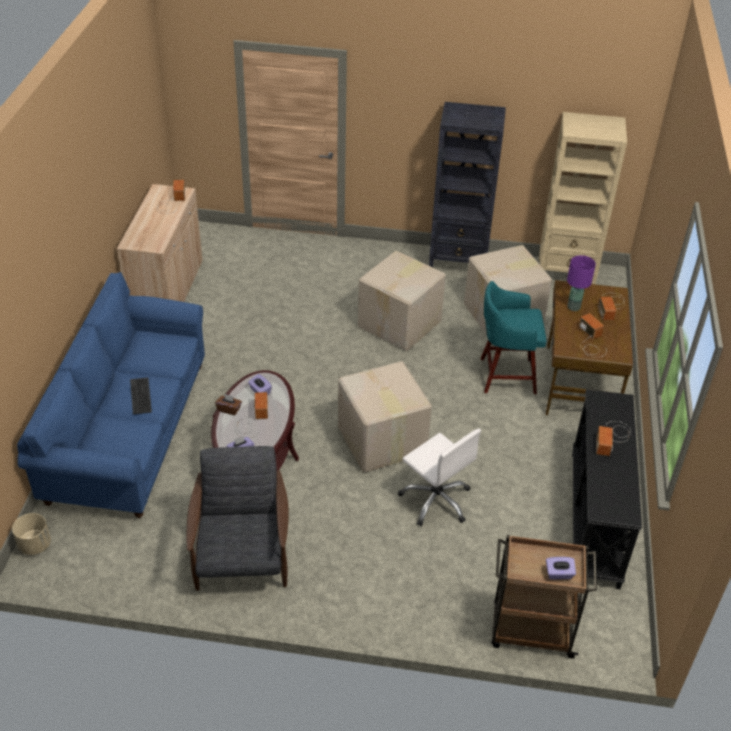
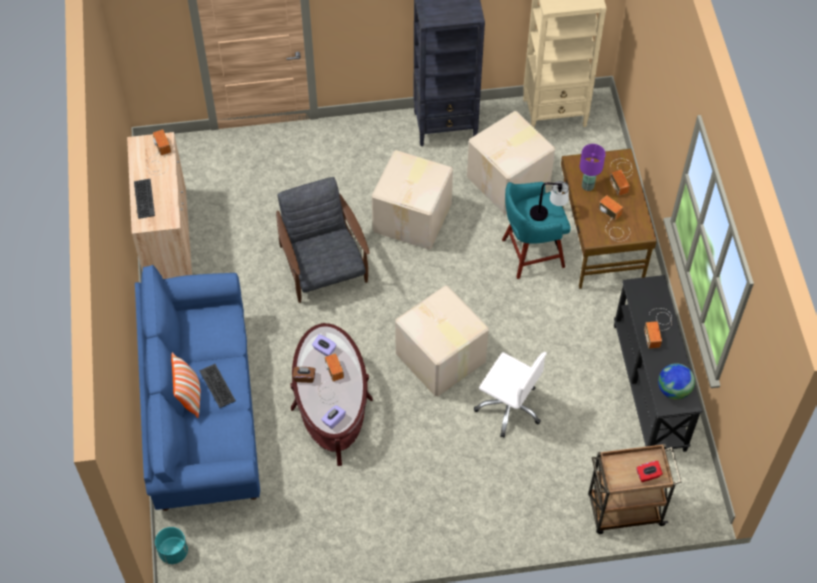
camera: 15 degrees left, 15 degrees up
beige planter [12,513,51,555] -> turquoise planter [155,527,188,564]
grey armchair [187,446,289,591] -> grey armchair moved to [276,177,370,303]
purple tissue box [546,557,576,579] -> red tissue box [636,461,663,482]
none -> keyboard [134,179,155,219]
none -> pillow [171,352,201,418]
none -> table lamp [530,181,569,221]
none -> globe [658,363,695,400]

